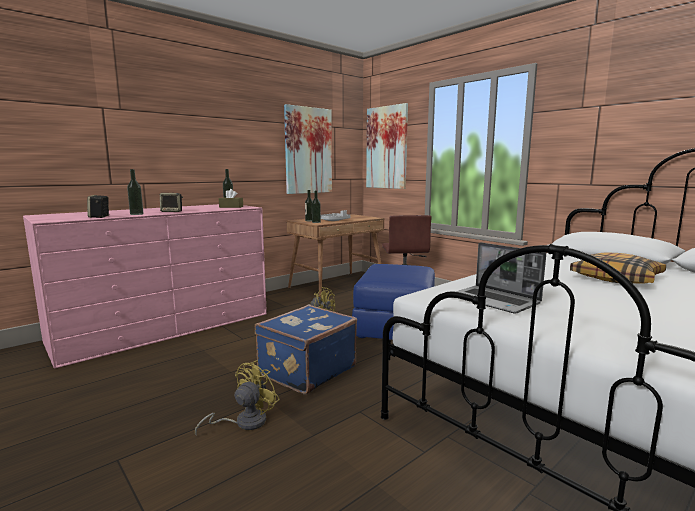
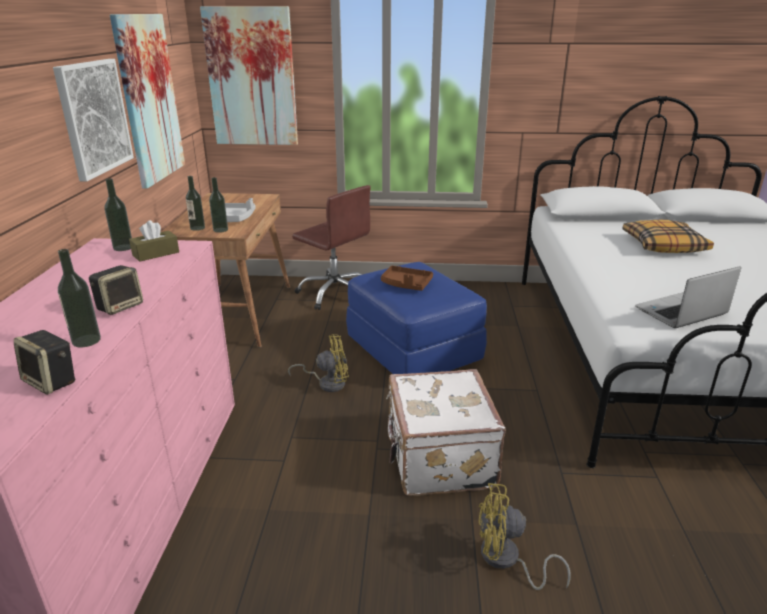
camera: 45 degrees left, 15 degrees up
yellow fan [195,360,280,435] -> yellow fan turned 75 degrees counterclockwise [479,483,571,590]
blue suitcase [255,305,357,394] -> white suitcase [386,369,506,496]
laptop [456,242,546,314] -> laptop turned 150 degrees clockwise [635,266,741,328]
none -> picture [53,59,134,181]
none -> brown tray [381,266,433,291]

